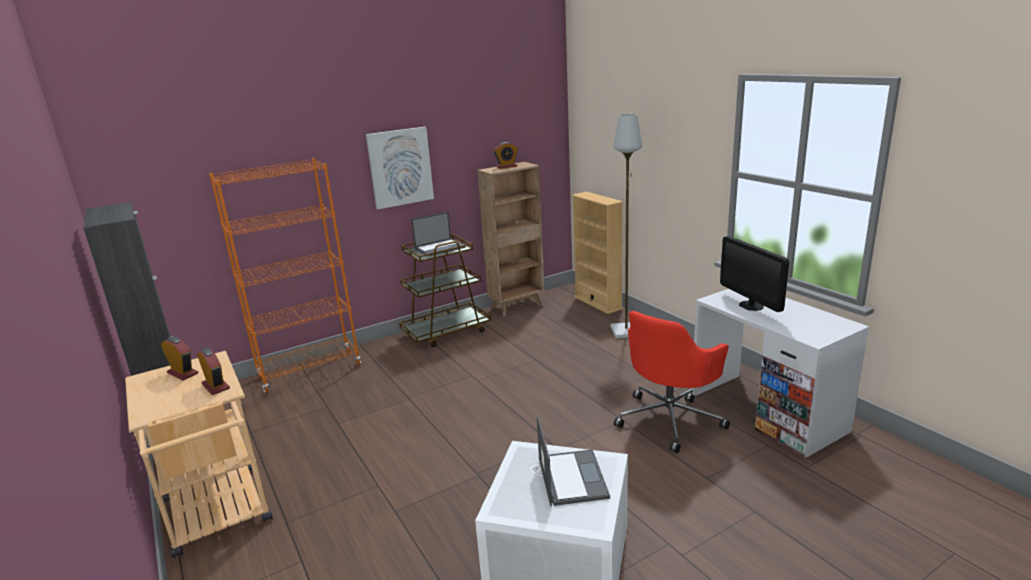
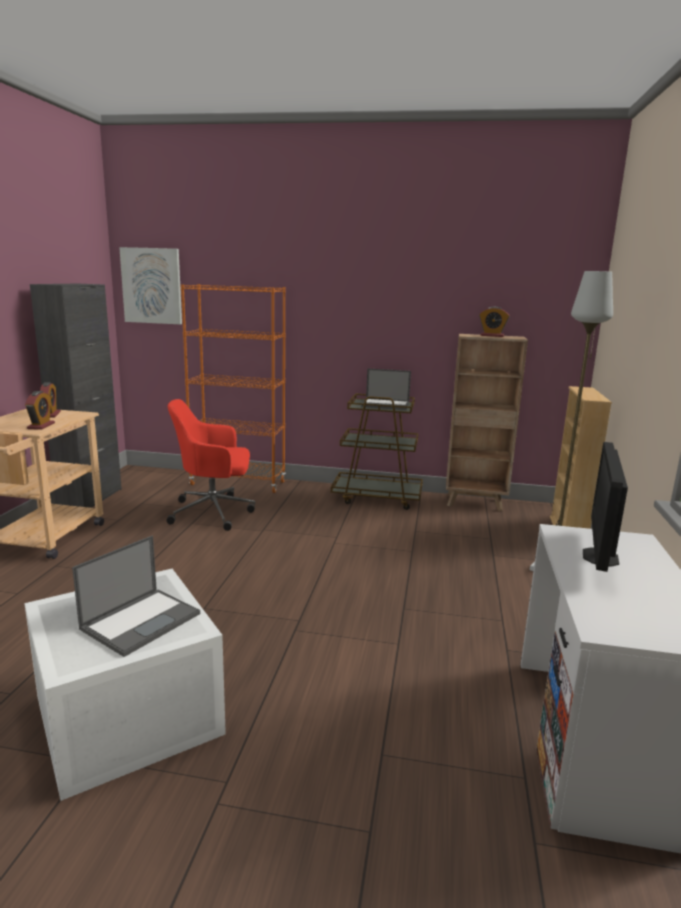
camera: 40 degrees right, 5 degrees down
picture [366,127,434,209] -> picture moved to [119,247,182,324]
red office chair [614,311,730,453] -> red office chair moved to [167,399,255,531]

